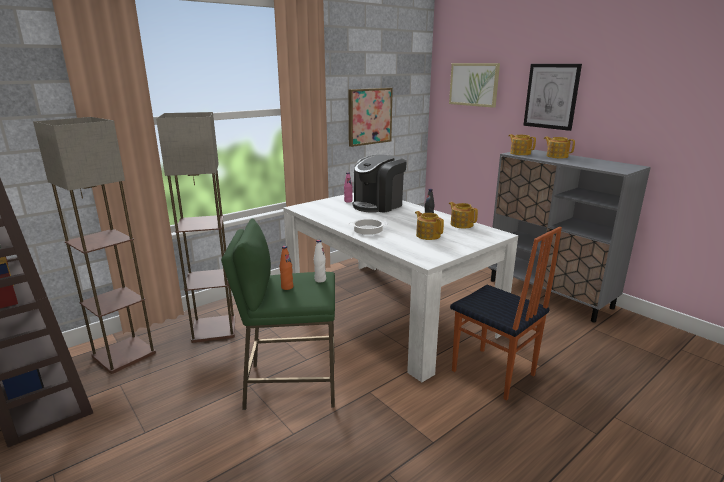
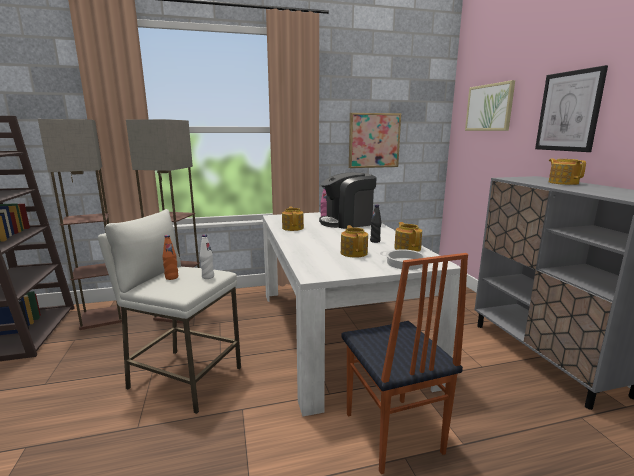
camera: 25 degrees right, 5 degrees down
green stool [221,219,335,410] -> white stool [98,209,241,414]
cooking pot [348,219,388,235] -> cooking pot moved to [380,249,431,270]
teapot [509,134,536,155] -> teapot moved to [282,207,304,231]

